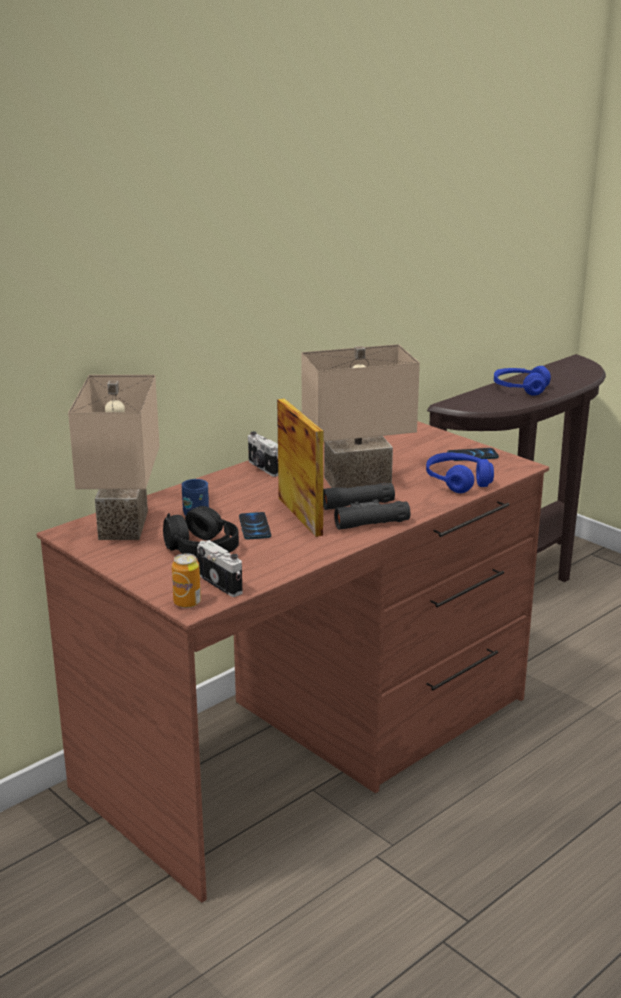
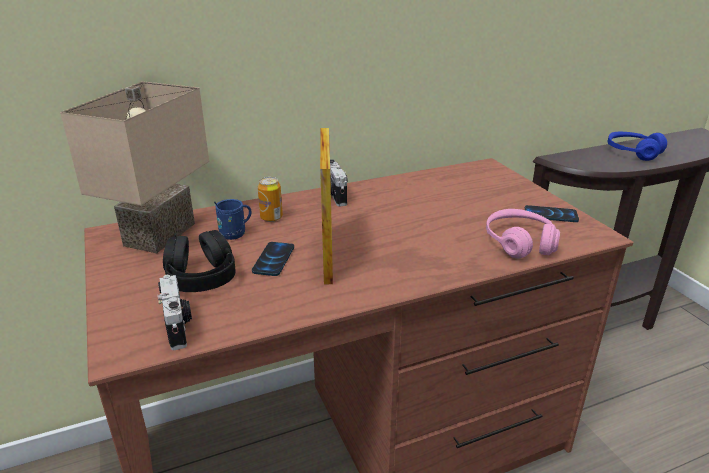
camera: 20 degrees right, 5 degrees up
can [172,553,201,608] -> can moved to [258,177,283,222]
beige table lamp [301,344,420,488] -> none
black binoculars [323,483,410,530] -> none
blue headphones [426,453,494,493] -> pink headphones [486,209,560,259]

